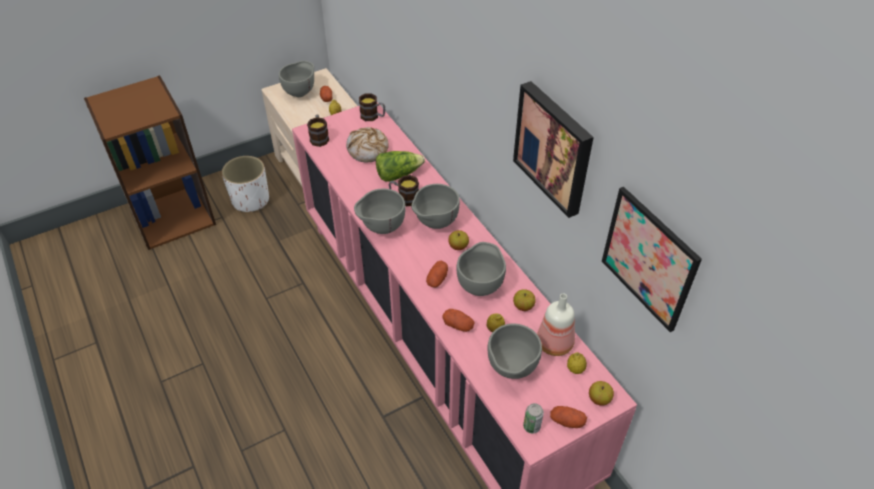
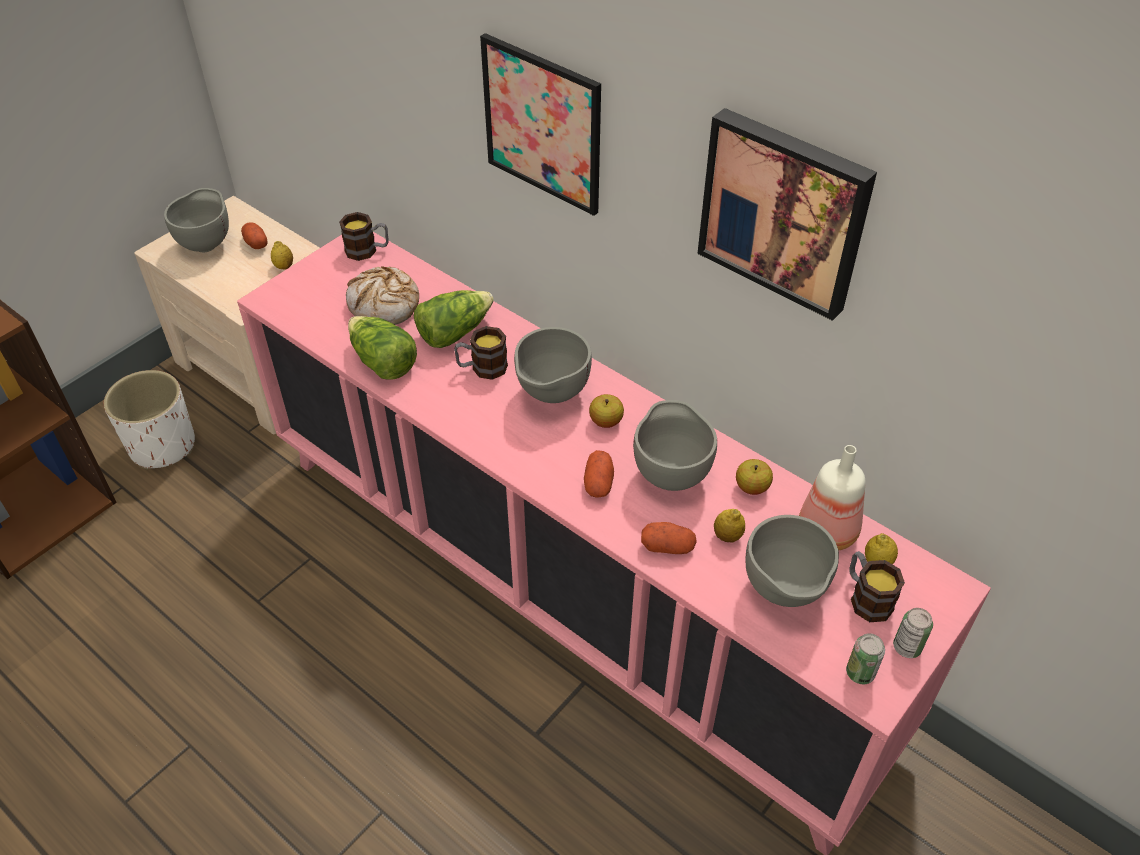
camera: 20 degrees left, 0 degrees up
mug [307,114,329,147] -> mug moved to [849,551,905,622]
grey bowl [354,189,406,234] -> none
potato [550,406,587,428] -> can [893,608,933,658]
apple [589,381,614,406] -> none
picture [602,187,702,332] -> picture moved to [480,33,601,216]
none -> lettuce [348,316,417,380]

